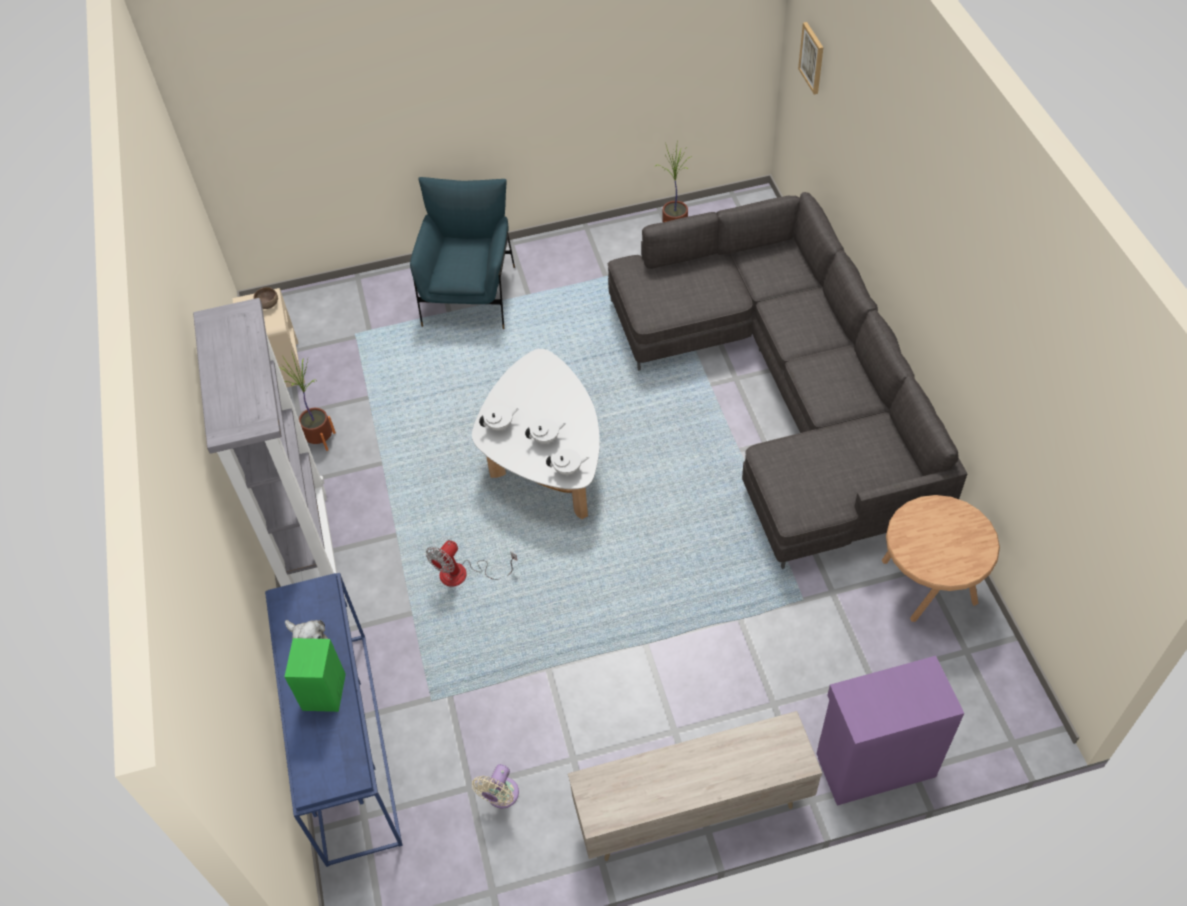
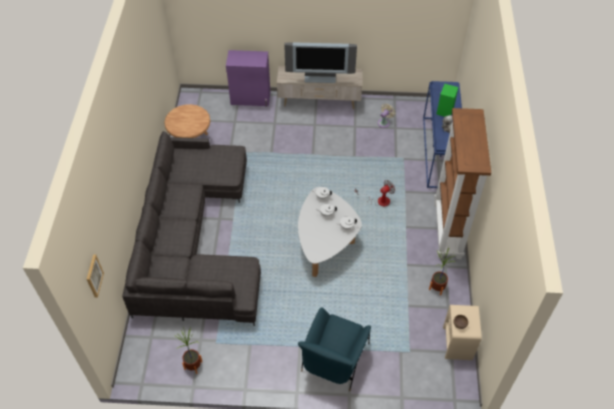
camera: 165 degrees left, 0 degrees up
grey bookcase [193,298,338,587] -> brown bookcase [434,108,491,259]
none -> television [284,42,357,83]

